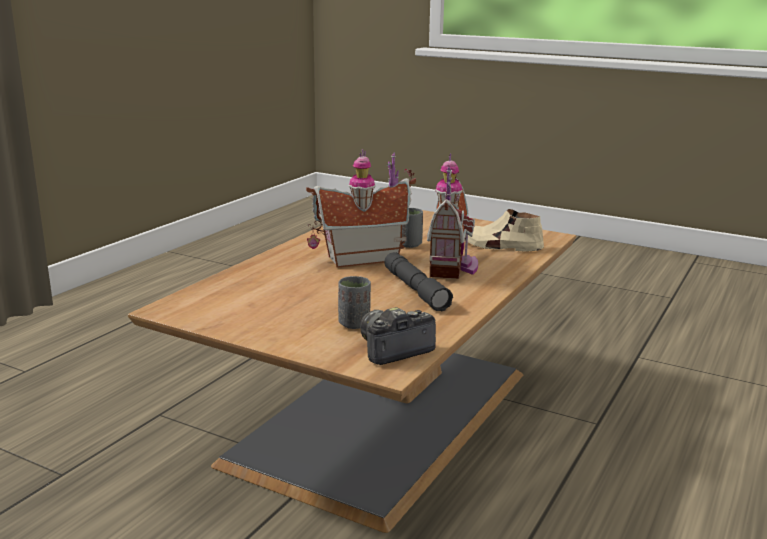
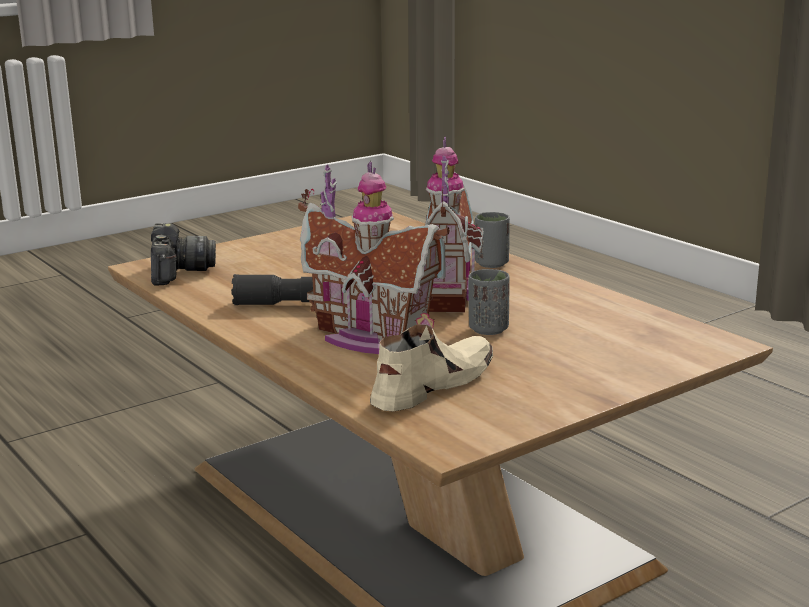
camera: 115 degrees right, 0 degrees up
grey cup [338,276,371,329] -> grey cup moved to [475,212,510,268]

